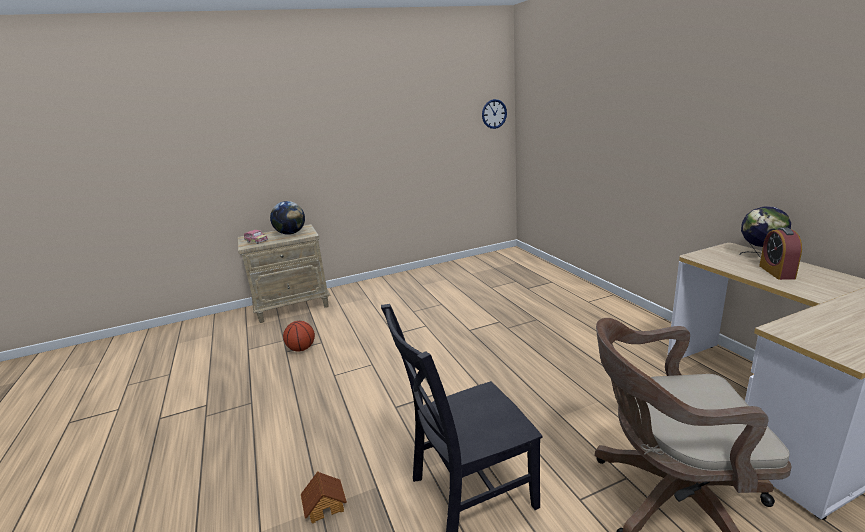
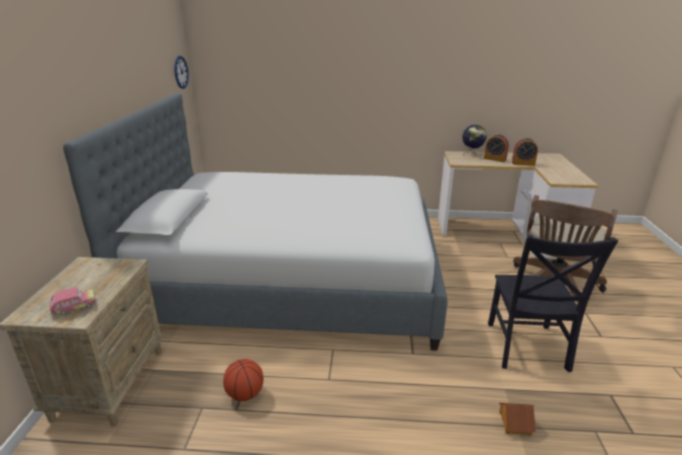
camera: 65 degrees left, 5 degrees up
globe [270,201,305,235] -> none
none -> bed [63,93,448,351]
none -> alarm clock [512,138,538,166]

